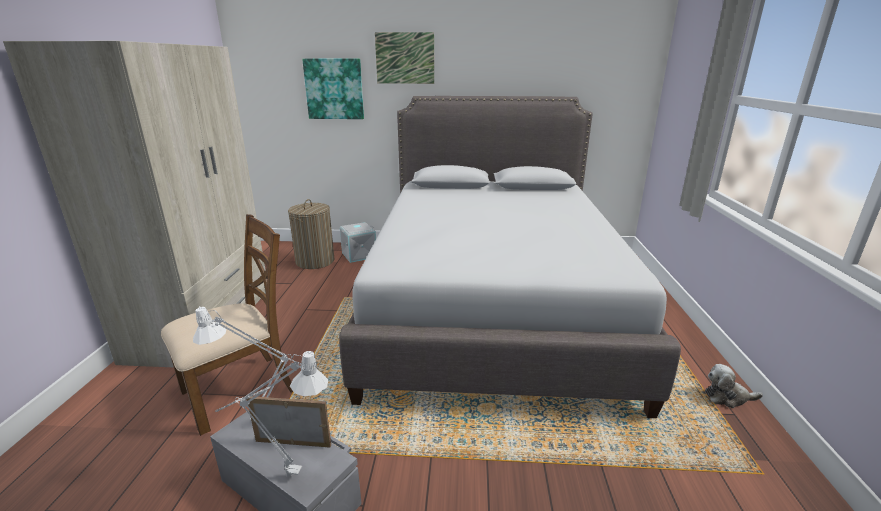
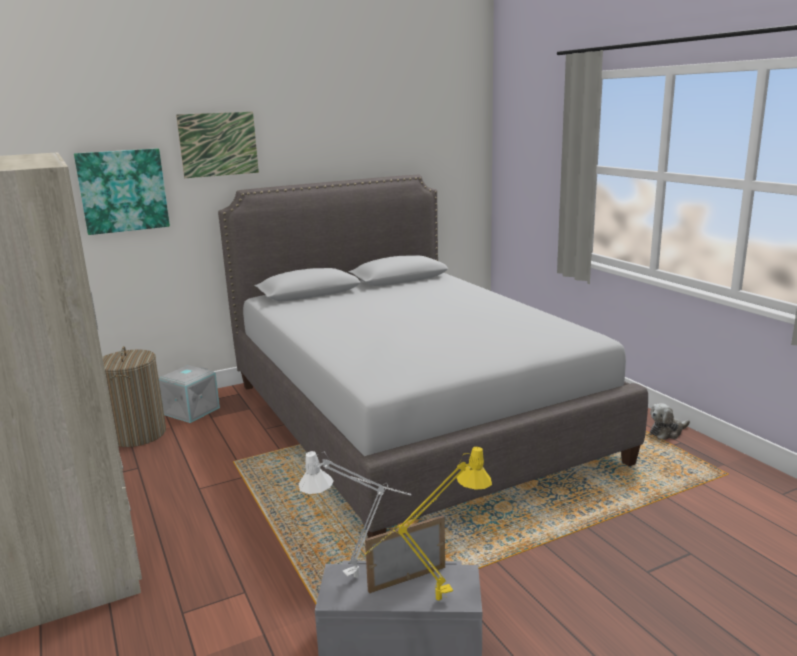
camera: 30 degrees left, 5 degrees down
brown chair [161,214,293,436] -> none
grey table lamp [215,351,328,477] -> yellow table lamp [365,446,492,601]

